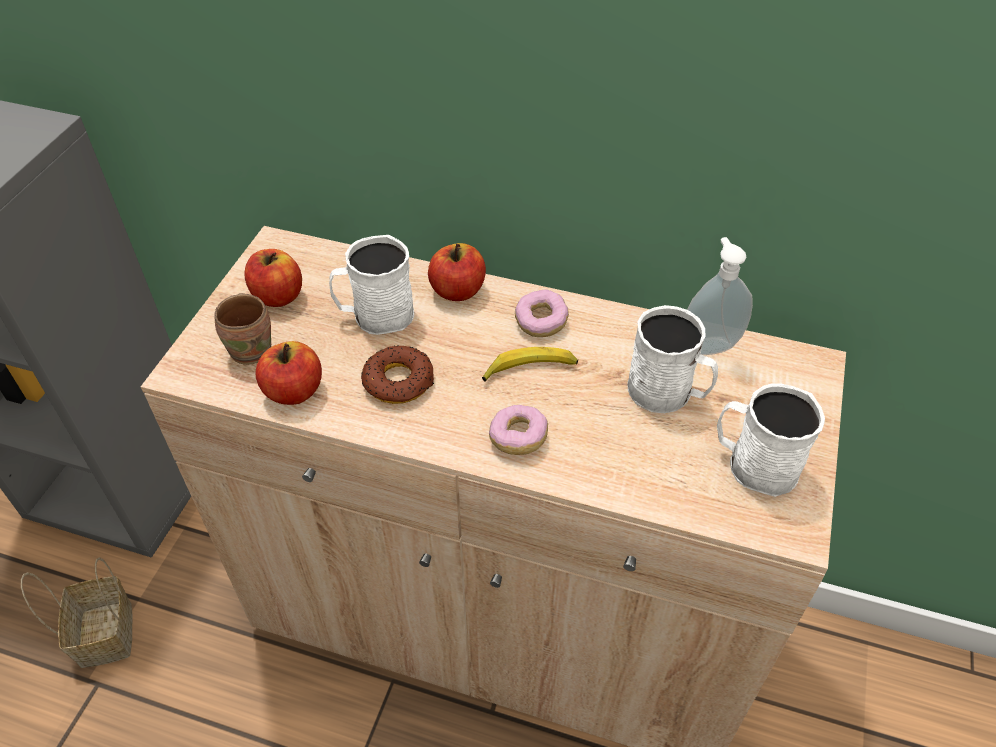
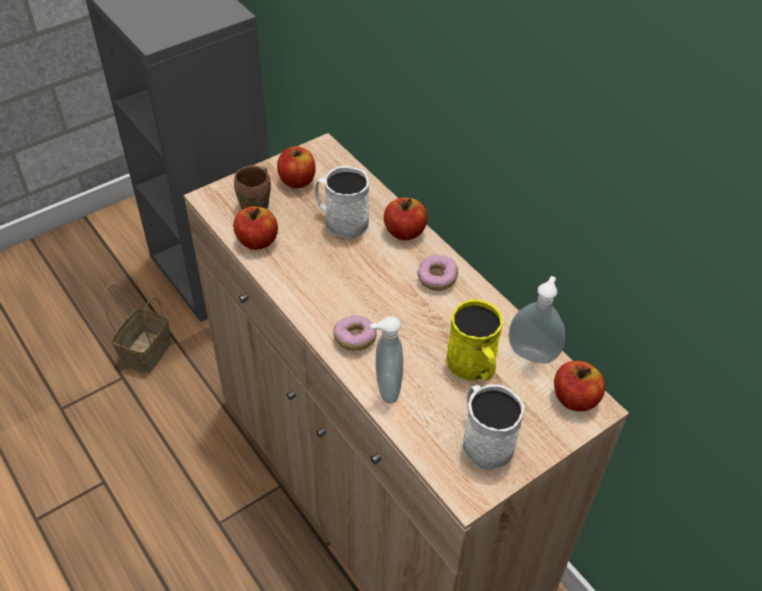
camera: 35 degrees right, 0 degrees up
donut [361,345,434,404] -> none
banana [482,347,578,382] -> none
white mug [627,305,718,413] -> yellow mug [446,299,503,381]
none -> soap dispenser [370,316,403,404]
none -> apple [554,361,605,411]

